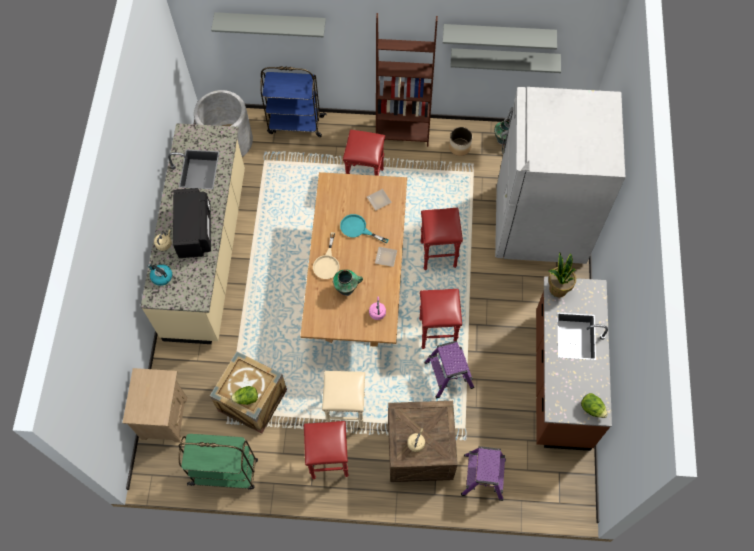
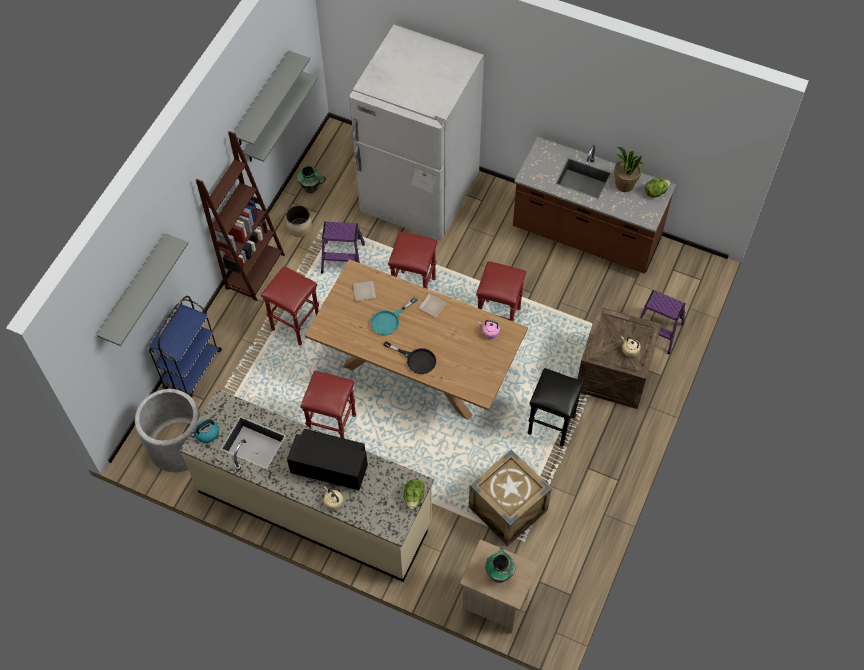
camera: 70 degrees left, 5 degrees down
kettle [148,264,172,286] -> kettle moved to [191,419,219,443]
green cart [178,434,258,490] -> none
lettuce [230,386,258,405] -> lettuce moved to [404,479,425,510]
red stool [304,421,349,479] -> red stool moved to [300,370,356,438]
beige frying pan [313,232,339,279] -> black frying pan [383,341,436,374]
beige stool [322,371,365,429] -> black stool [528,368,584,446]
vase [333,269,363,296] -> vase moved to [485,548,515,583]
purple step ladder [424,341,475,398] -> purple step ladder moved to [321,221,365,273]
potted plant [548,253,576,297] -> potted plant moved to [614,147,644,192]

